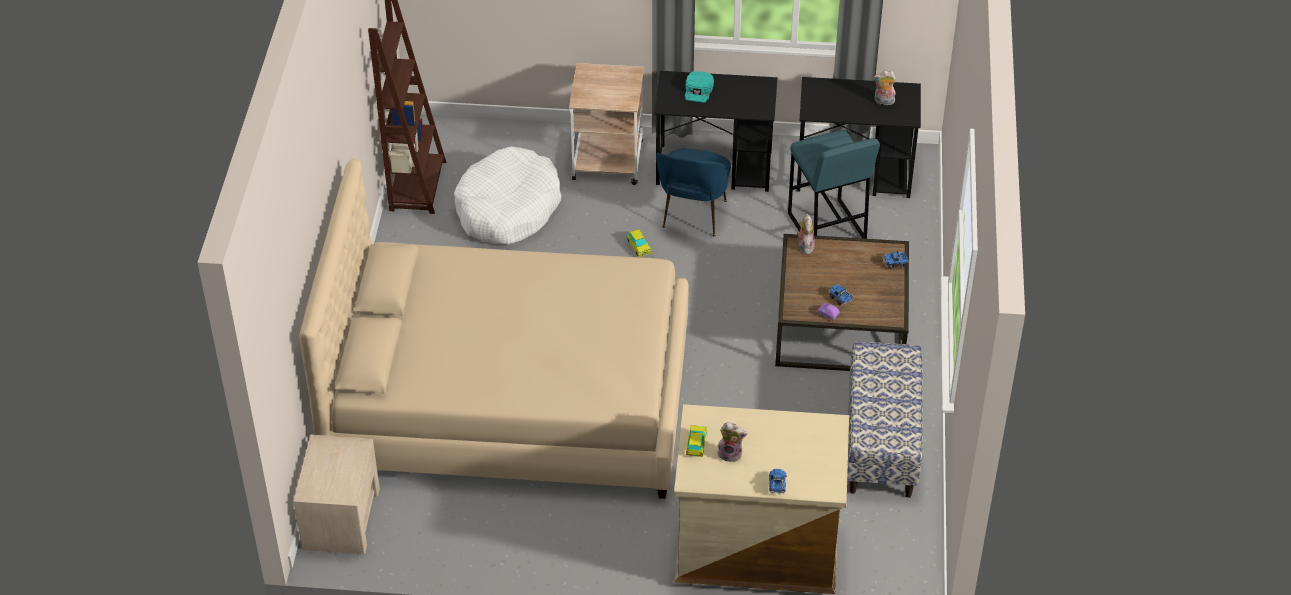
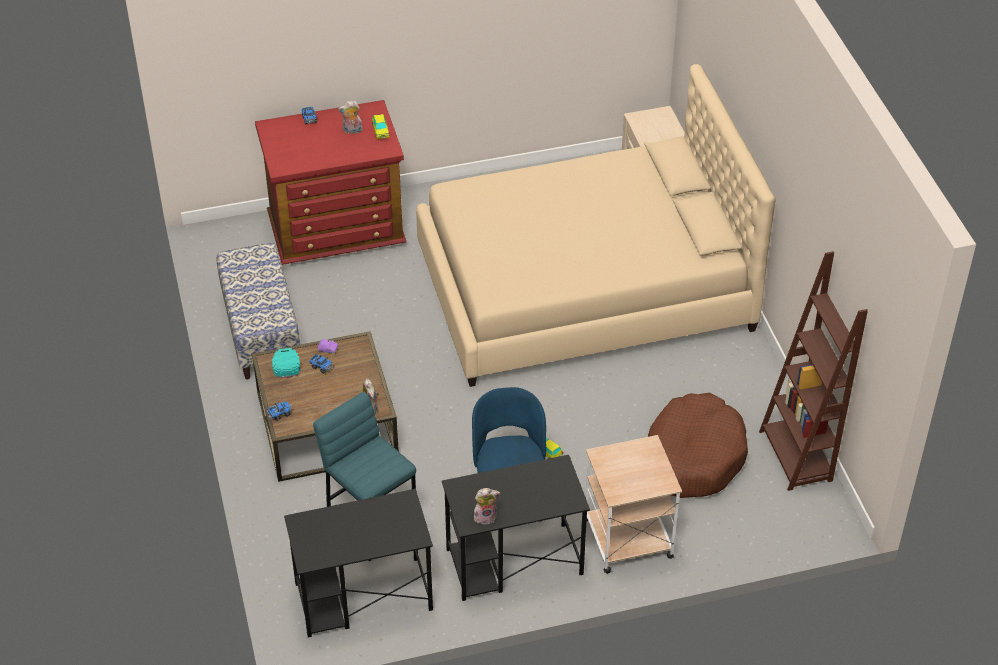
camera: 160 degrees right, 0 degrees up
white dog bed [454,146,561,245] -> brown dog bed [648,392,748,498]
beige dresser [674,404,849,594] -> red dresser [255,100,407,265]
turquoise cap [685,71,714,103] -> turquoise cap moved to [272,348,300,378]
plush toy [873,71,896,105] -> plush toy moved to [474,488,500,525]

